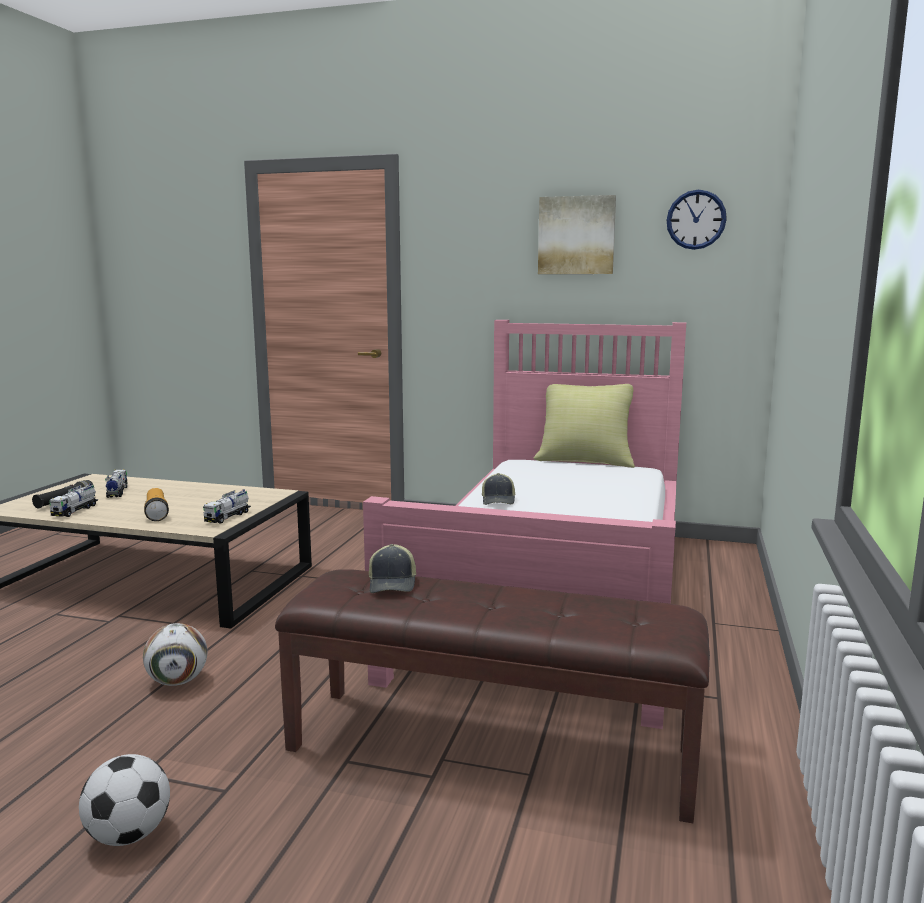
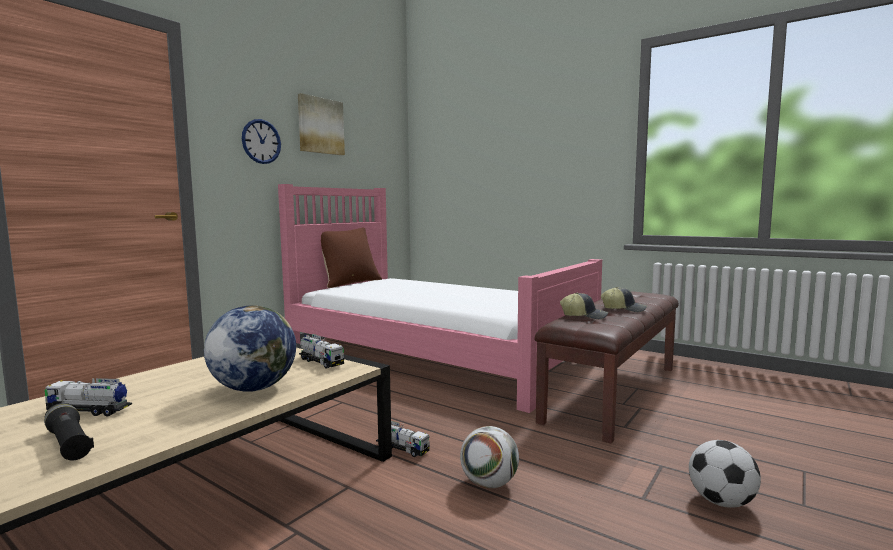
camera: 70 degrees left, 5 degrees down
toy truck [49,484,98,517] -> toy truck moved to [376,421,430,457]
flashlight [144,488,169,521] -> globe [204,305,296,392]
cap [482,473,516,505] -> cap moved to [601,287,647,312]
yellow pillow [533,384,635,468] -> brown pillow [321,227,382,288]
wall clock [666,190,727,250] -> wall clock moved to [242,119,281,164]

